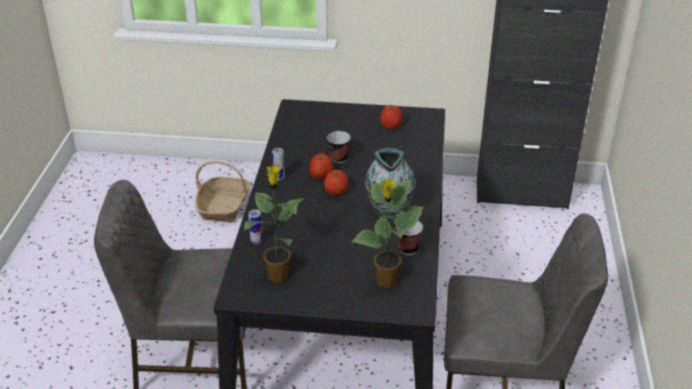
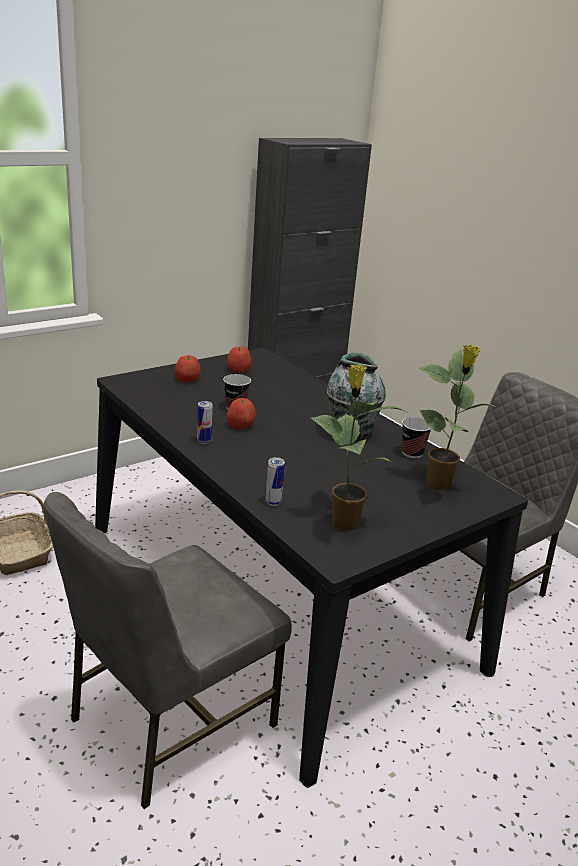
camera: 45 degrees left, 10 degrees down
apple [324,170,348,195] -> apple moved to [175,355,201,382]

